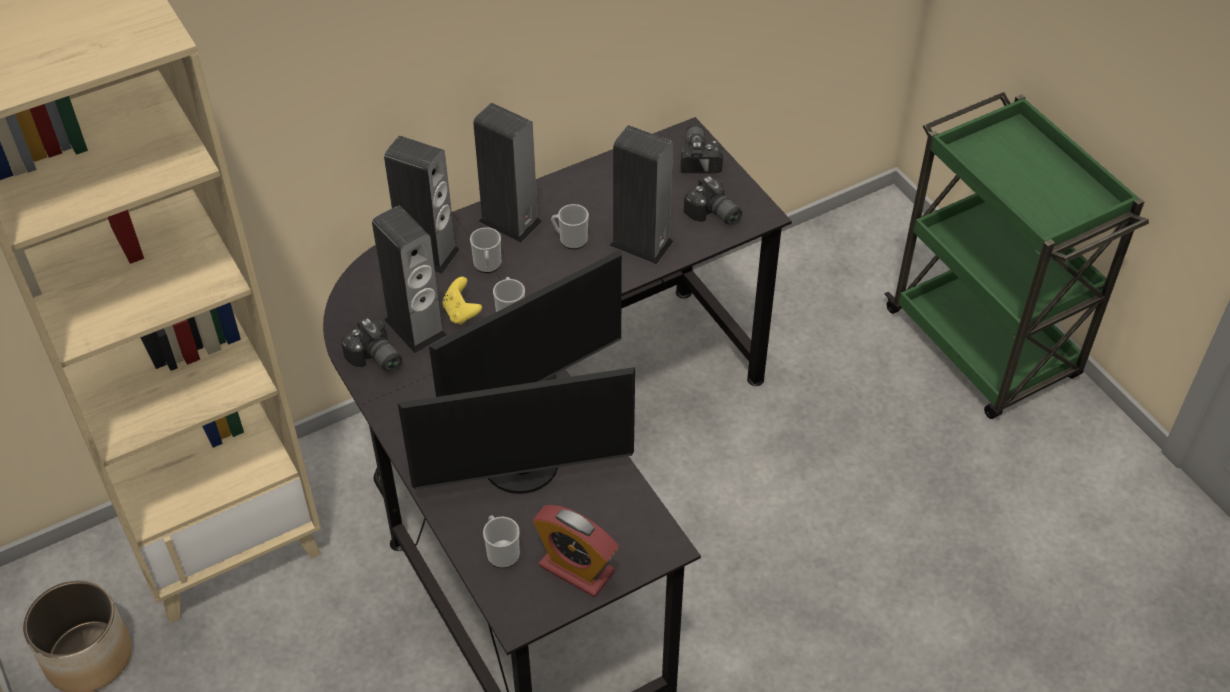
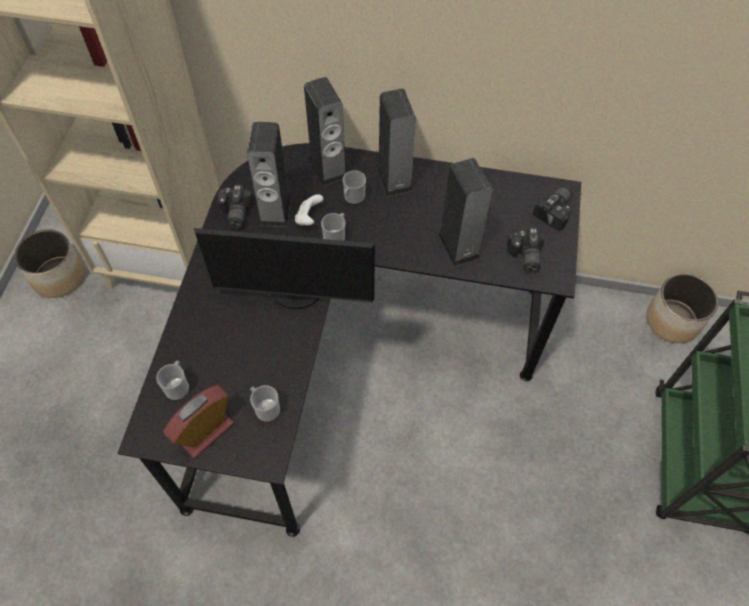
camera: 40 degrees right, 10 degrees up
monitor [398,367,635,494] -> none
yellow game controller [443,277,482,325] -> white game controller [295,194,323,226]
alarm clock [533,505,619,597] -> alarm clock turned 60 degrees clockwise [163,385,234,459]
mug [551,204,589,249] -> mug moved to [250,385,280,422]
none -> planter [646,273,718,343]

